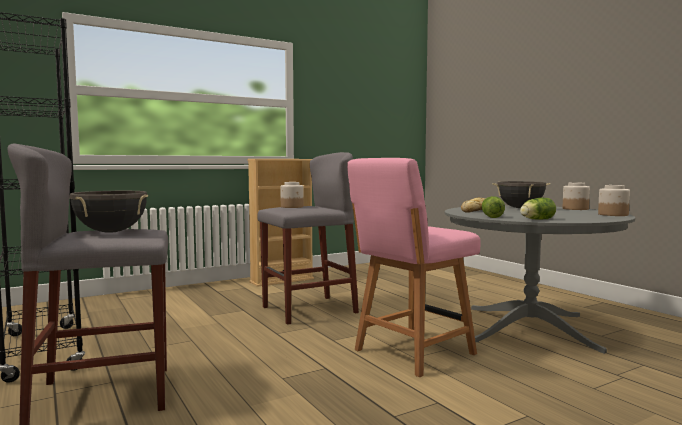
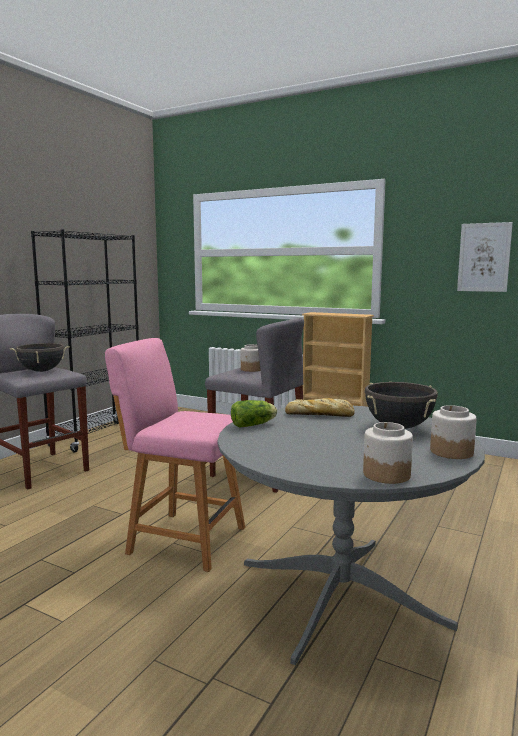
camera: 60 degrees right, 5 degrees up
lettuce [520,198,556,219] -> none
none -> picture [457,222,513,292]

